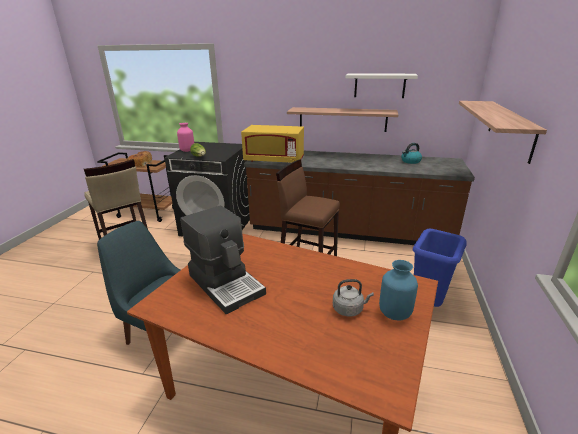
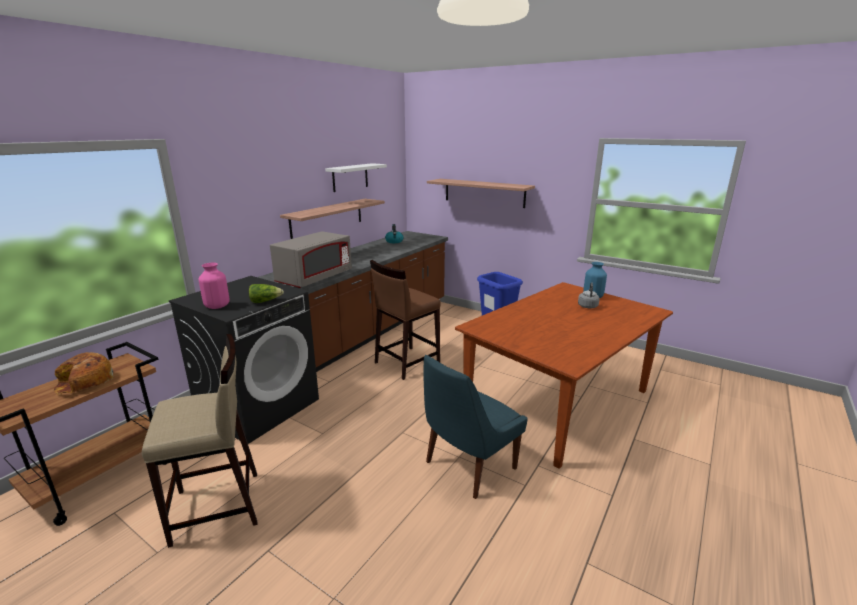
camera: 70 degrees left, 5 degrees down
coffee machine [180,205,266,315] -> none
yellow microwave [241,125,304,163] -> grey microwave [270,231,352,288]

